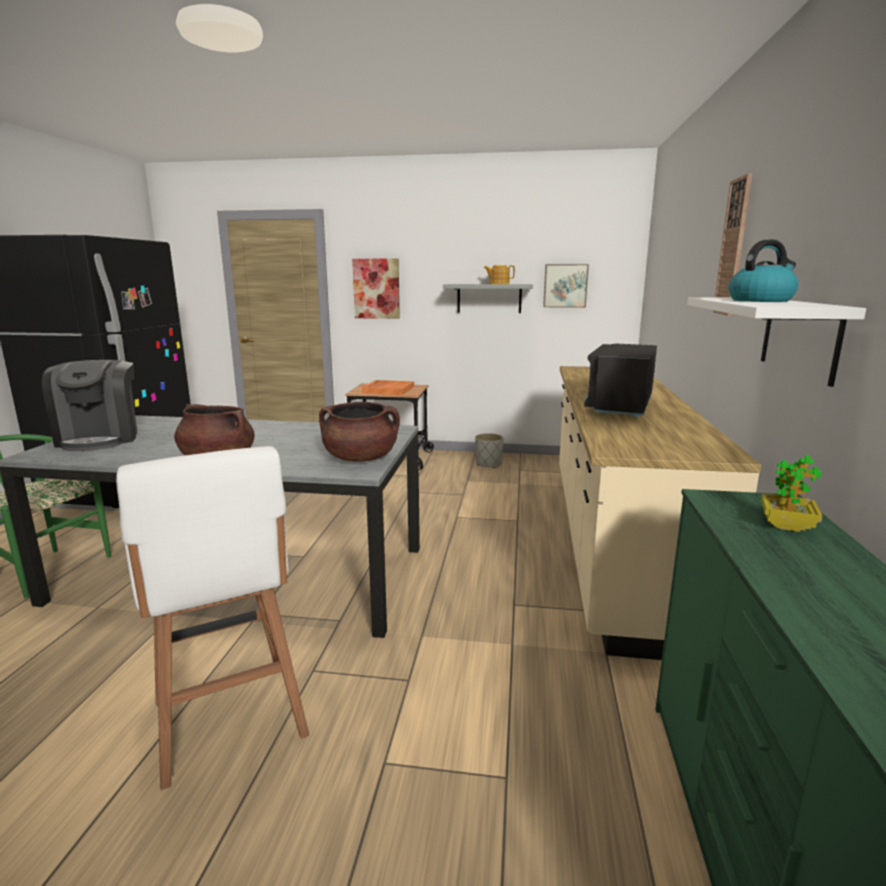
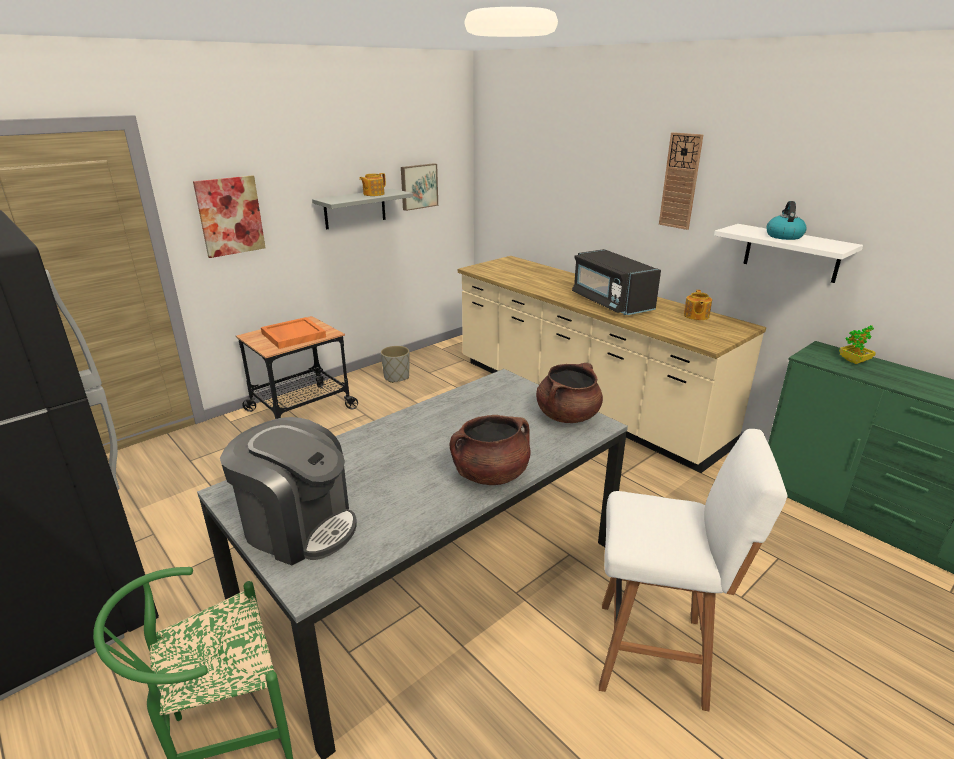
camera: 50 degrees left, 10 degrees up
none -> teapot [684,290,712,320]

